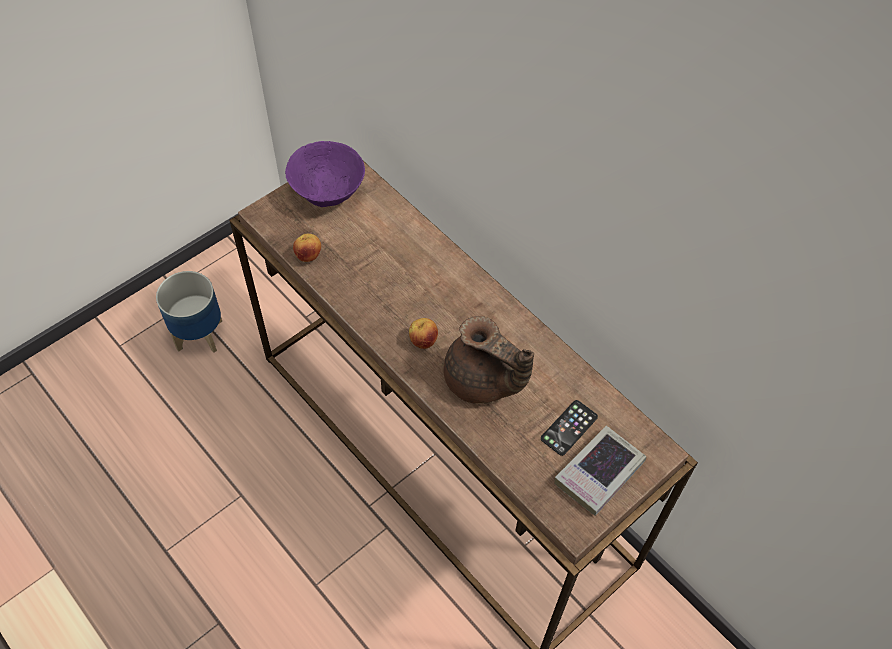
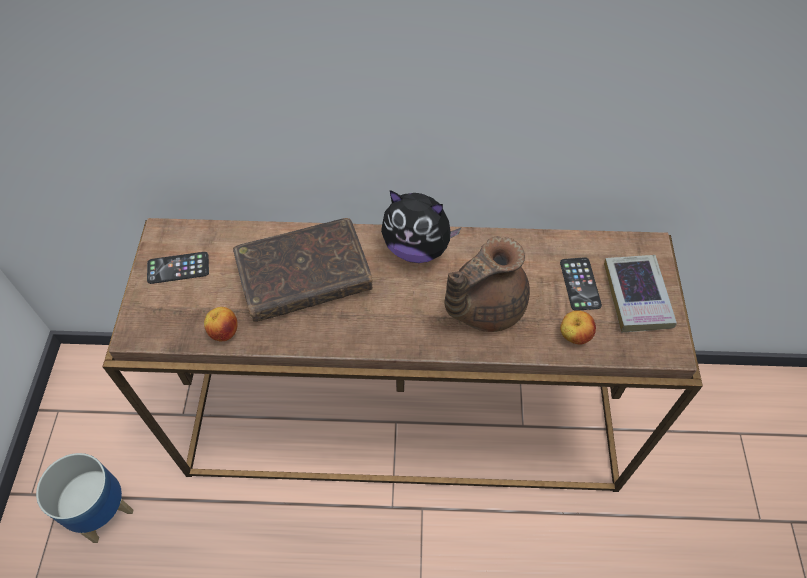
camera: 45 degrees left, 0 degrees up
purple bowl [285,141,365,207] -> phone [147,252,209,284]
apple [409,318,438,349] -> apple moved to [560,310,596,345]
brown teapot [443,316,534,404] -> brown teapot turned 150 degrees clockwise [444,236,530,332]
none -> brown book [233,218,373,322]
none -> plush toy [381,190,461,263]

